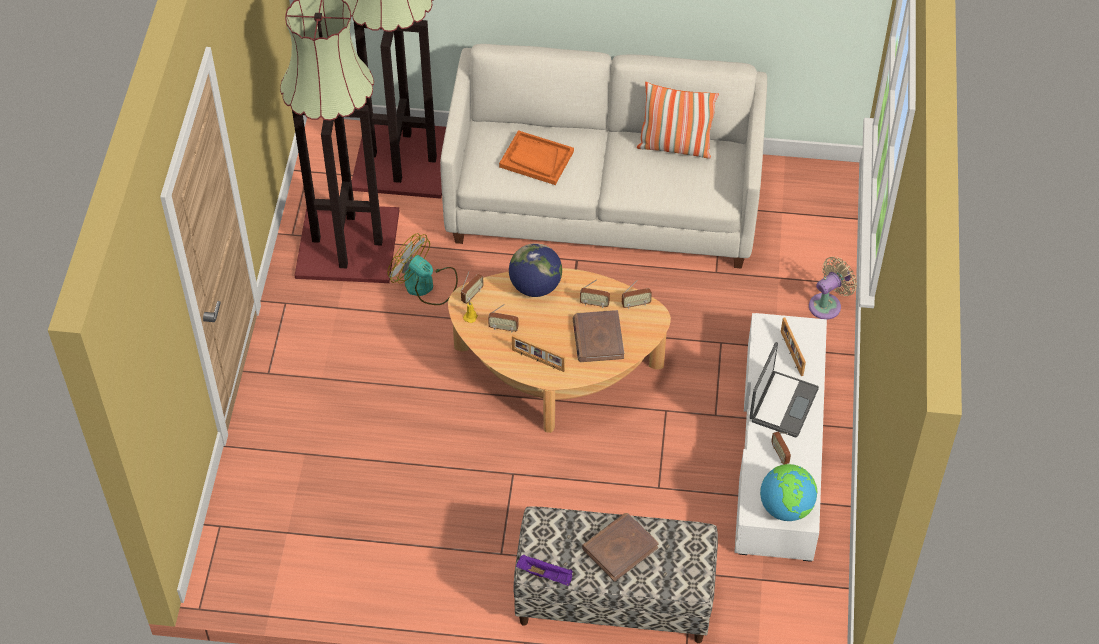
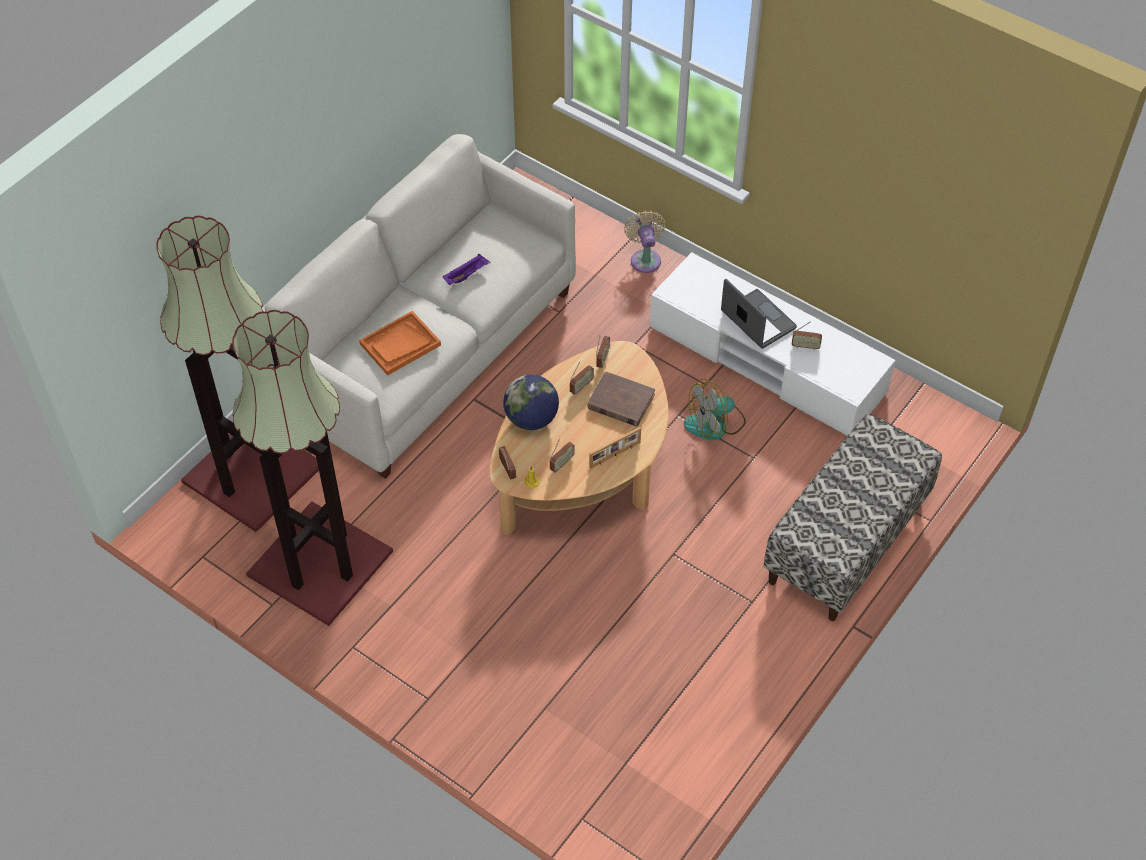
camera: 60 degrees left, 0 degrees up
fan [387,233,458,305] -> fan moved to [684,379,746,440]
purple tray [516,555,573,586] -> purple tray moved to [443,254,490,285]
brown book [582,513,659,582] -> none
pillow [637,82,719,159] -> none
globe [760,464,817,521] -> none
picture frame [781,318,806,376] -> none

